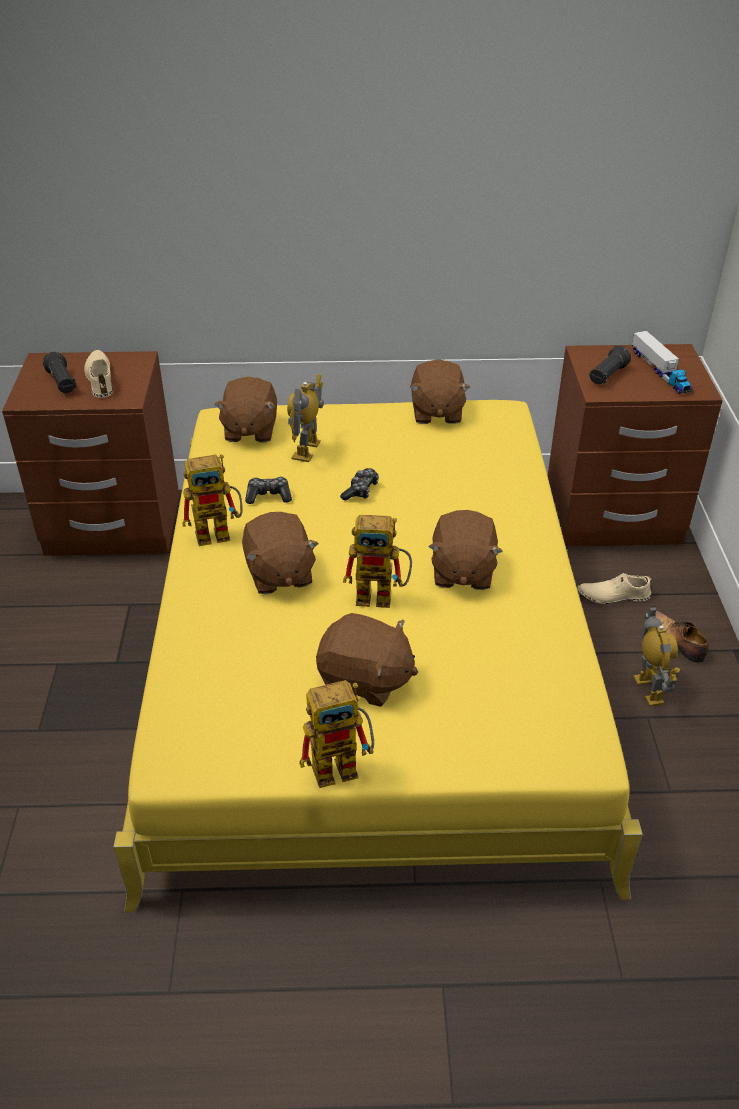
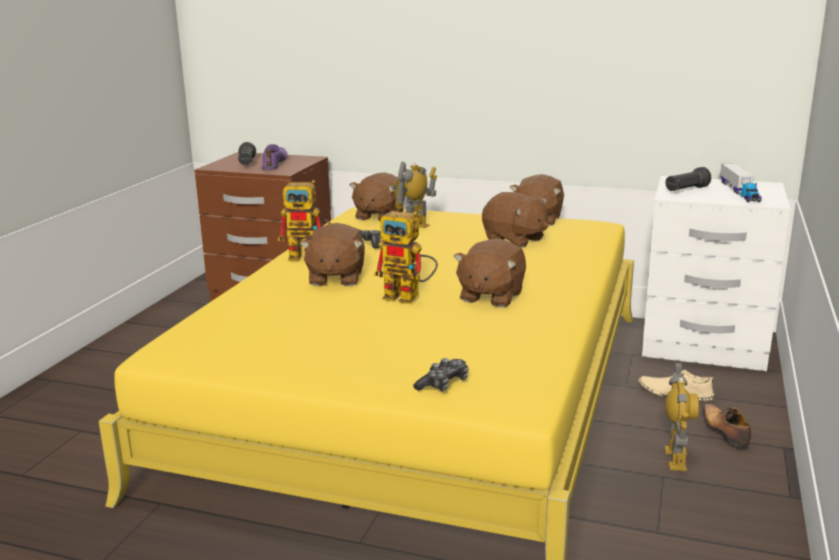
camera: 20 degrees right, 20 degrees down
beige shoe [84,350,113,398] -> purple shoe [262,144,288,170]
toy robot [300,680,374,788] -> none
brown plush toy [316,613,418,707] -> brown plush toy moved to [482,192,549,248]
game controller [340,468,379,501] -> game controller moved to [413,358,469,392]
brown nightstand [548,344,723,546] -> white nightstand [642,176,790,371]

